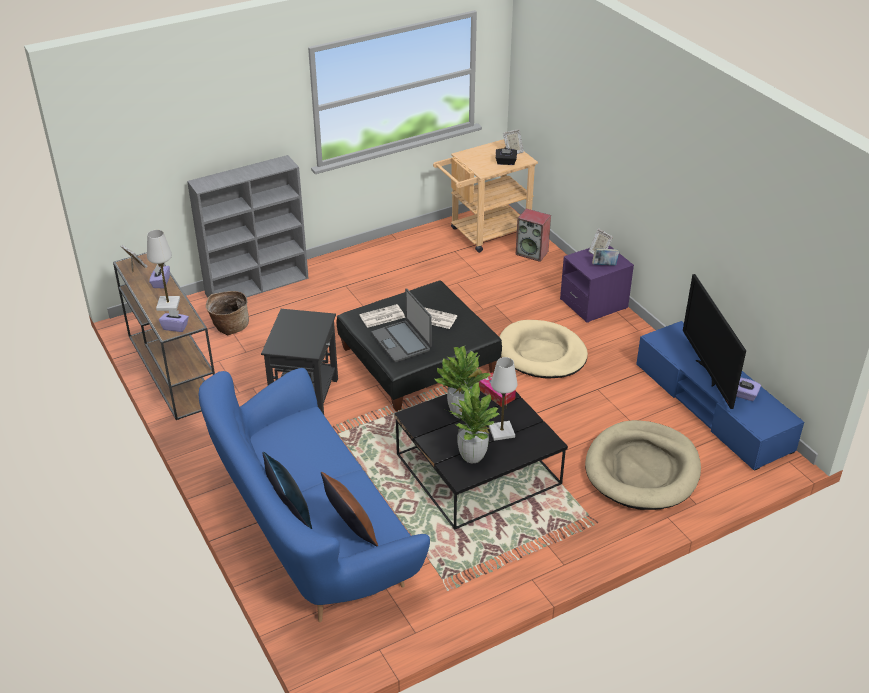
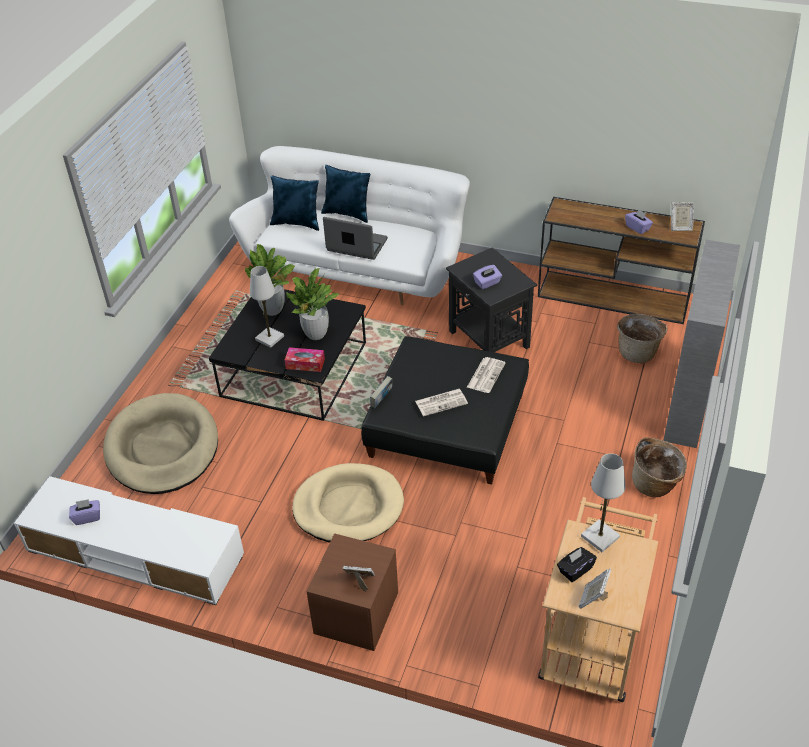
camera: 140 degrees right, 5 degrees up
white table lamp [147,230,180,311] -> white table lamp moved to [581,453,625,552]
purple tissue box [159,309,189,332] -> purple tissue box moved to [473,265,502,289]
blue sofa [198,368,430,622] -> white sofa [229,146,470,305]
brown pillow [321,472,378,547] -> blue pillow [270,175,319,231]
laptop [371,288,432,362] -> laptop moved to [323,217,388,260]
speaker [515,209,551,262] -> none
purple nightstand [560,245,634,323] -> brown nightstand [306,533,398,651]
book [592,248,619,265] -> book moved to [370,376,392,408]
blue tv stand [636,321,804,470] -> white tv stand [14,476,244,605]
television [683,274,746,409] -> none
none -> basket [632,437,687,498]

